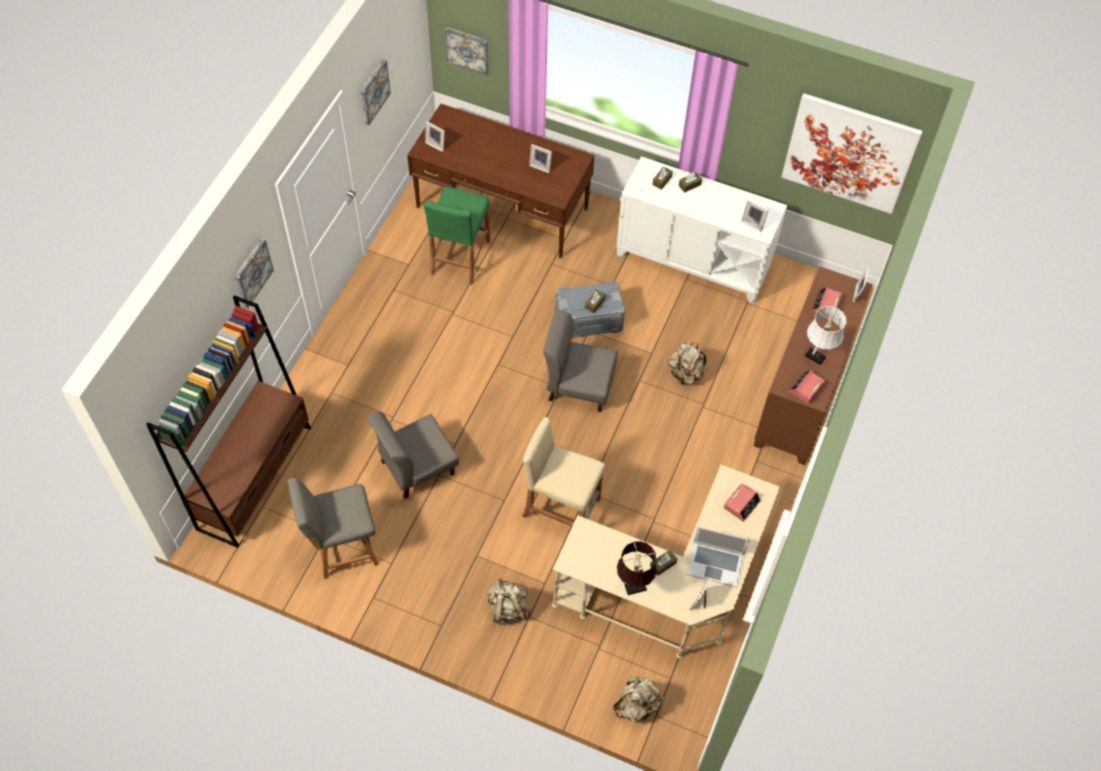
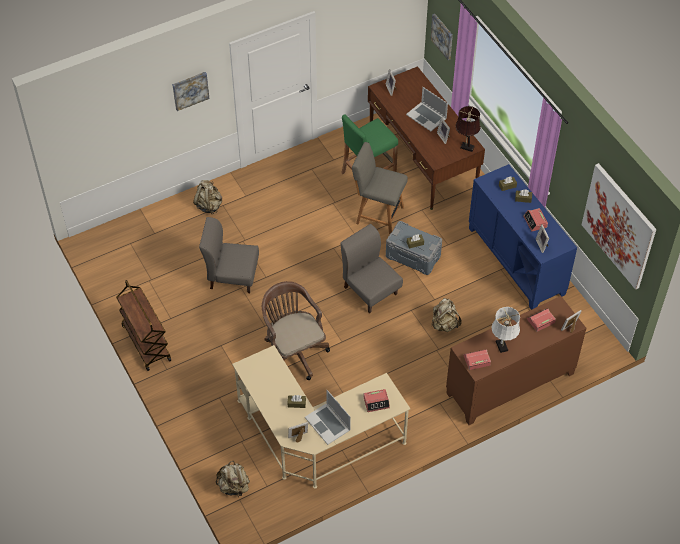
camera: 40 degrees right, 5 degrees down
brown bookcase [146,295,311,548] -> none
grey chair [287,478,378,579] -> grey chair moved to [352,142,408,234]
picture [361,59,391,125] -> none
beige backpack [488,578,530,624] -> beige backpack moved to [193,180,222,214]
beige stool [522,417,605,526] -> brown office chair [262,281,330,380]
white cabinet [617,156,787,303] -> blue cabinet [469,164,577,310]
brown table lamp [617,541,657,595] -> brown table lamp moved to [455,106,481,152]
none -> brown cart [116,280,171,371]
none -> laptop [406,87,448,131]
none -> alarm clock [523,208,548,231]

